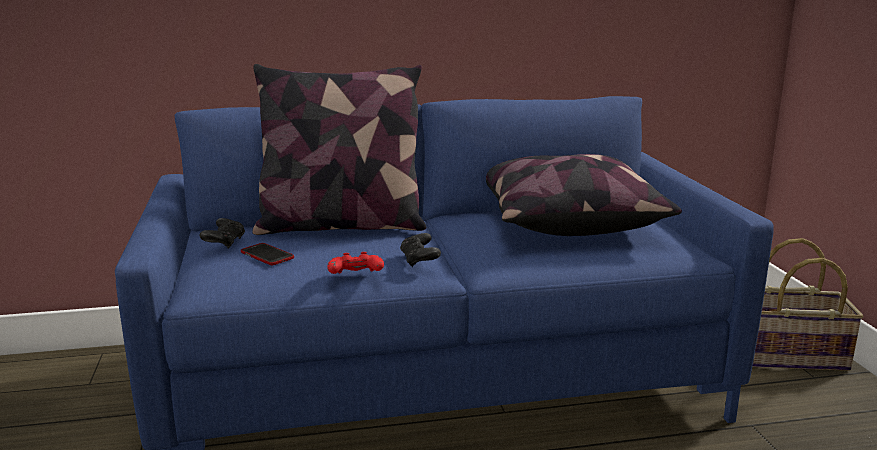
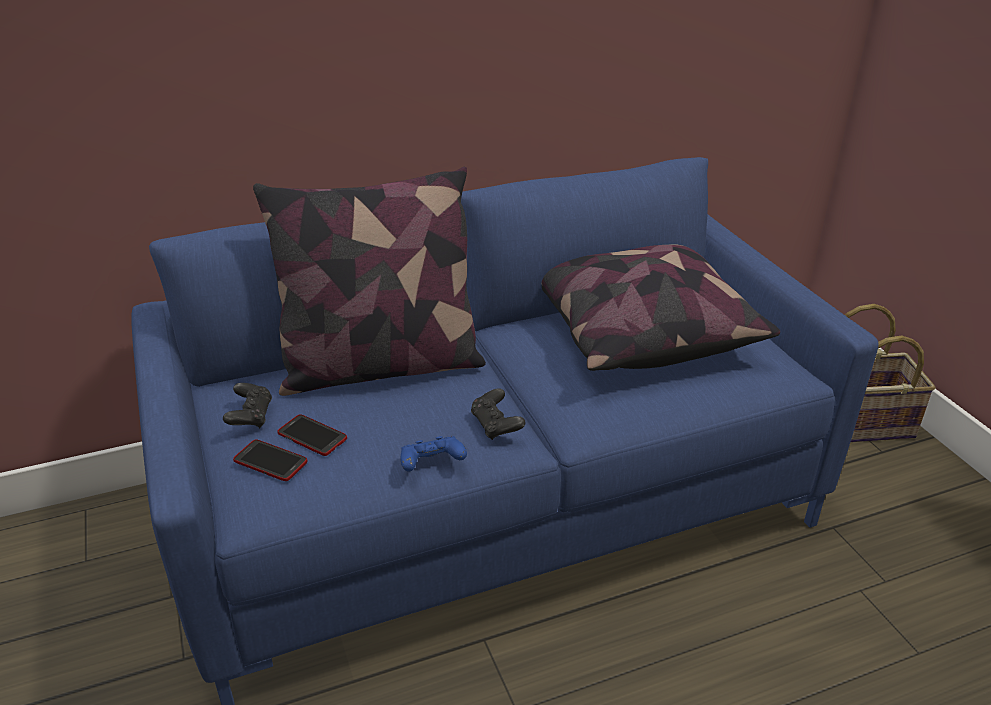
camera: 10 degrees left, 15 degrees up
red game controller [327,252,384,274] -> blue game controller [400,436,467,472]
none -> phone [233,439,307,481]

